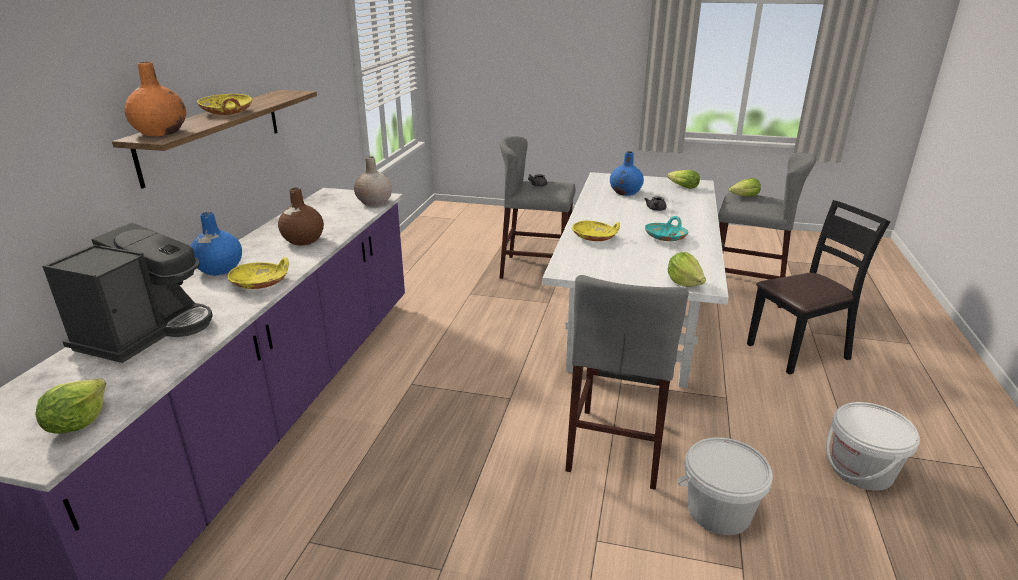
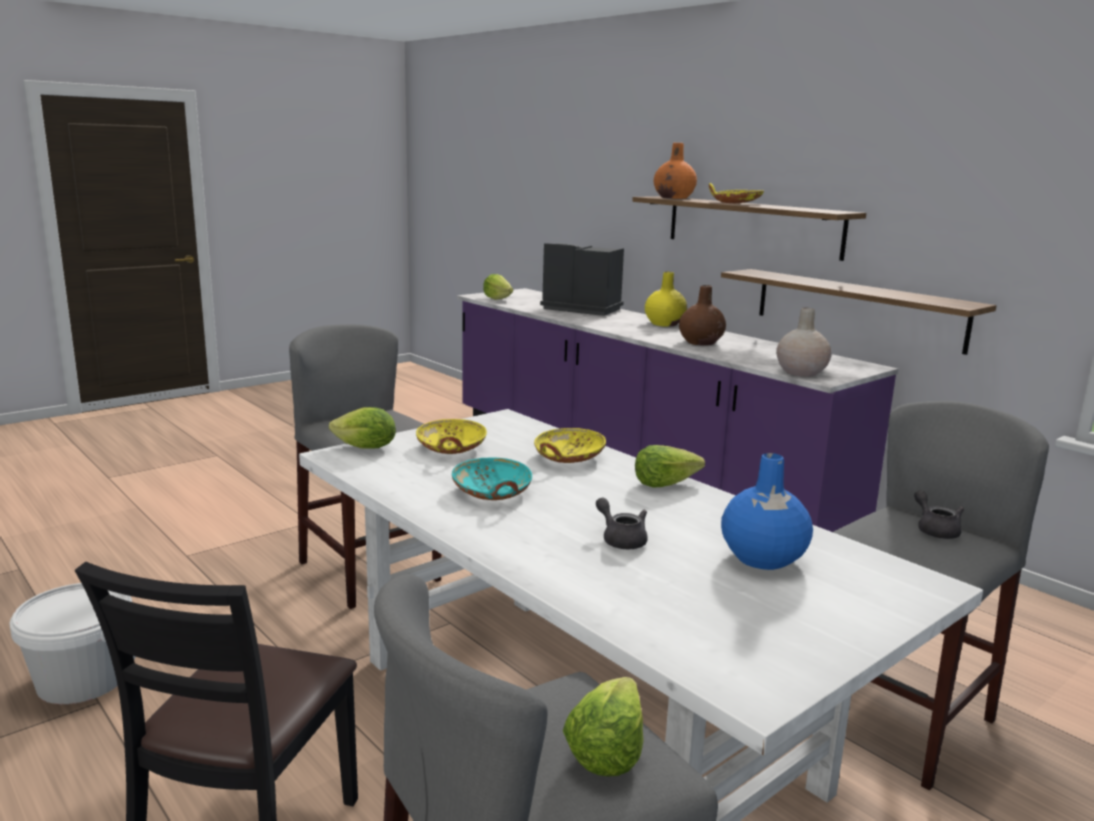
camera: 125 degrees right, 10 degrees down
coffee machine [42,222,213,363] -> coffee machine turned 150 degrees clockwise [540,243,624,316]
blue vase [191,212,242,275] -> yellow vase [645,272,687,327]
yellow bowl [228,257,289,289] -> yellow bowl moved to [416,419,487,454]
lettuce [667,170,700,189] -> lettuce moved to [635,445,705,487]
white bucket [677,437,773,535] -> none
none -> shelf [721,269,997,355]

